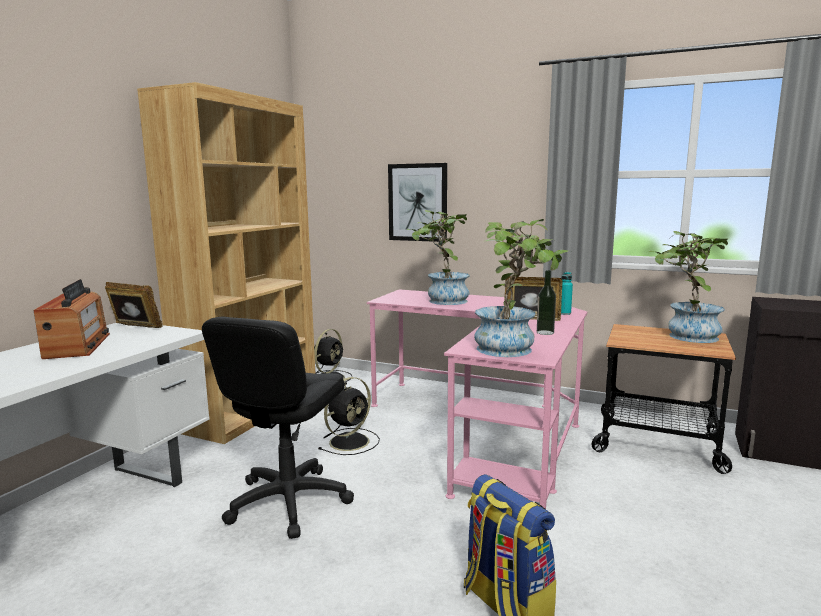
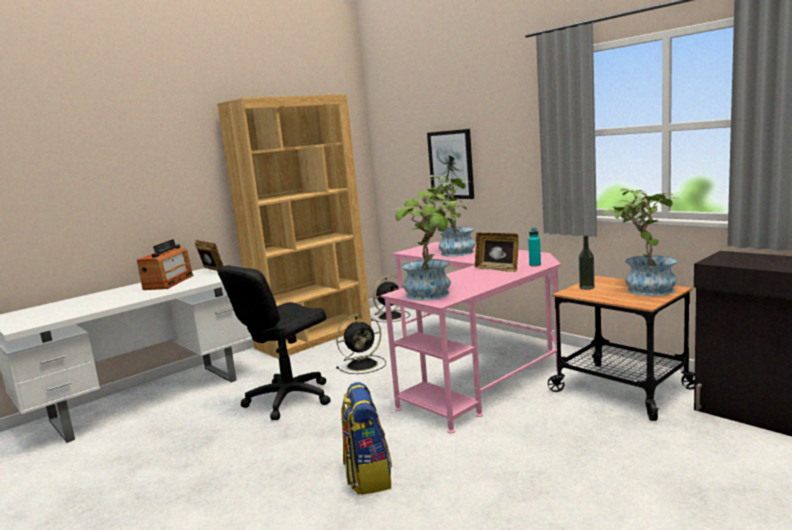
camera: 25 degrees right, 0 degrees up
bottle [537,270,556,335] -> bottle moved to [579,235,595,290]

